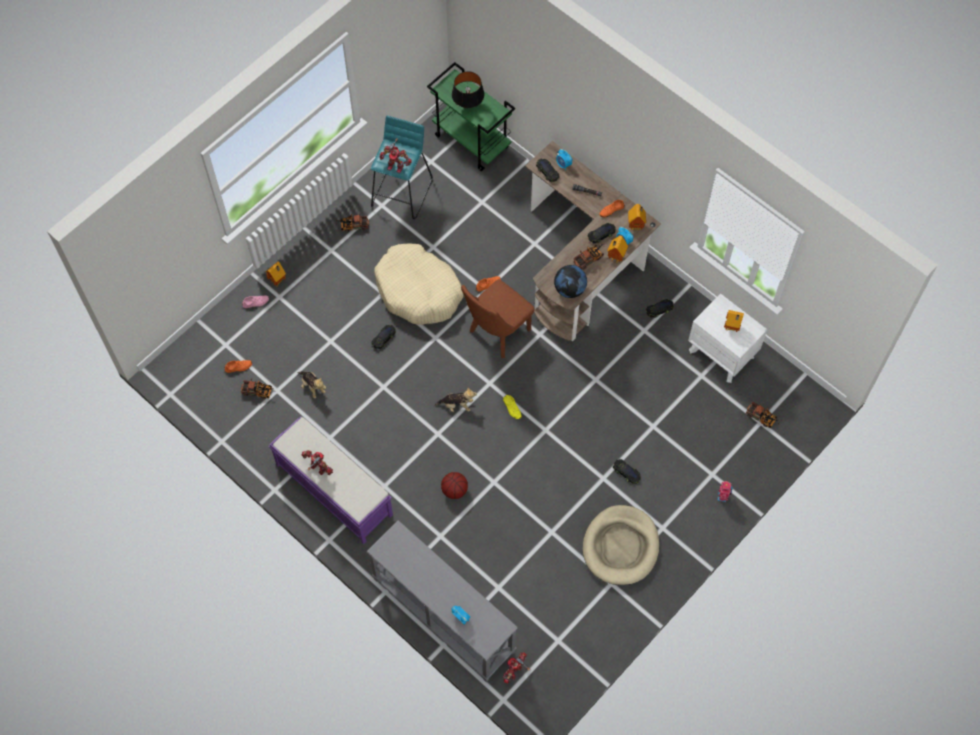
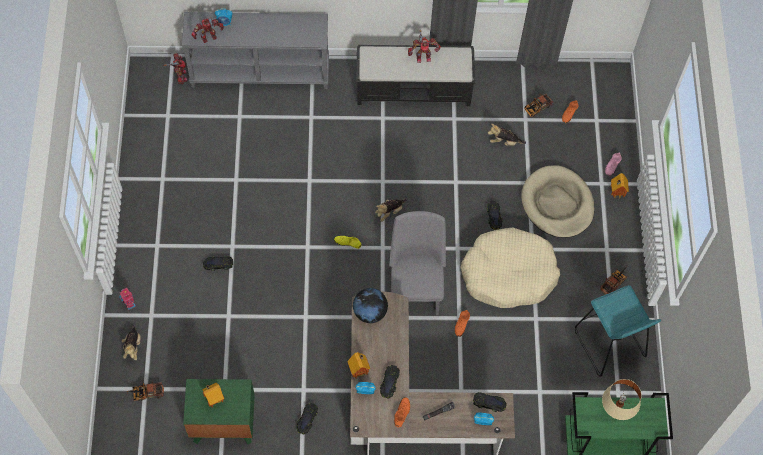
camera: 135 degrees right, 0 degrees up
purple bench [269,416,393,544] -> black bench [357,45,475,106]
toy robot [379,138,411,173] -> toy robot moved to [191,17,224,43]
basketball [441,472,468,499] -> none
black table lamp [452,71,484,108] -> beige table lamp [602,379,642,420]
brown chair [461,279,534,358] -> grey chair [389,211,446,315]
toy truck [573,243,604,270] -> none
beige dog bed [583,505,659,585] -> beige dog bed moved to [521,165,594,238]
toy house [628,204,646,231] -> none
white nightstand [688,293,768,383] -> green nightstand [183,379,255,445]
none -> plush toy [122,325,141,361]

